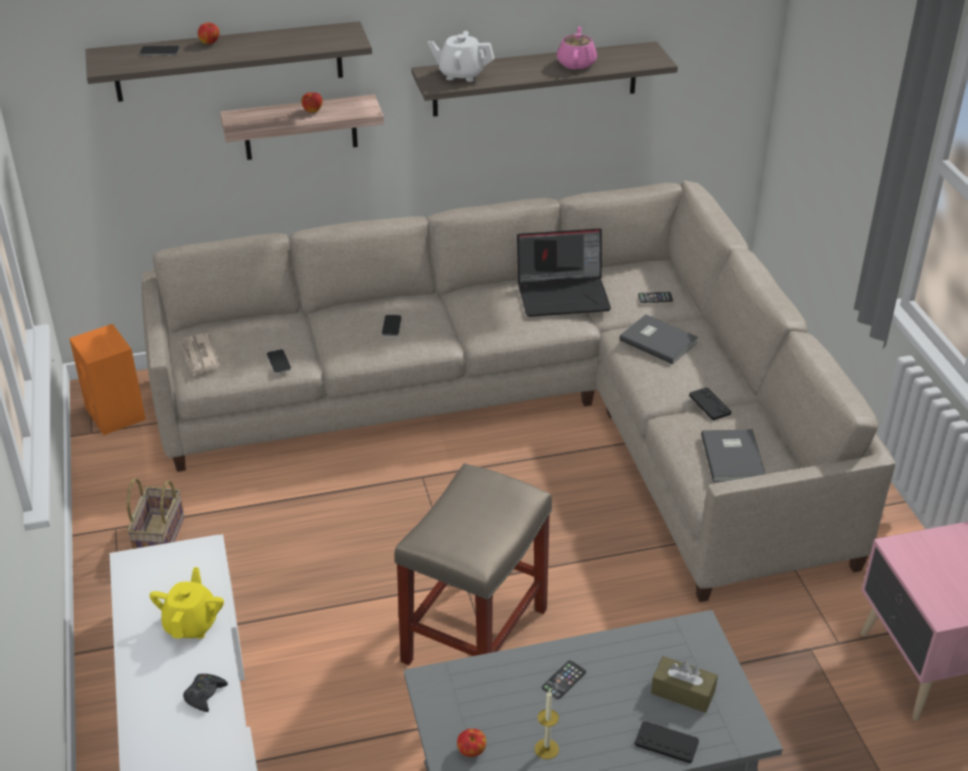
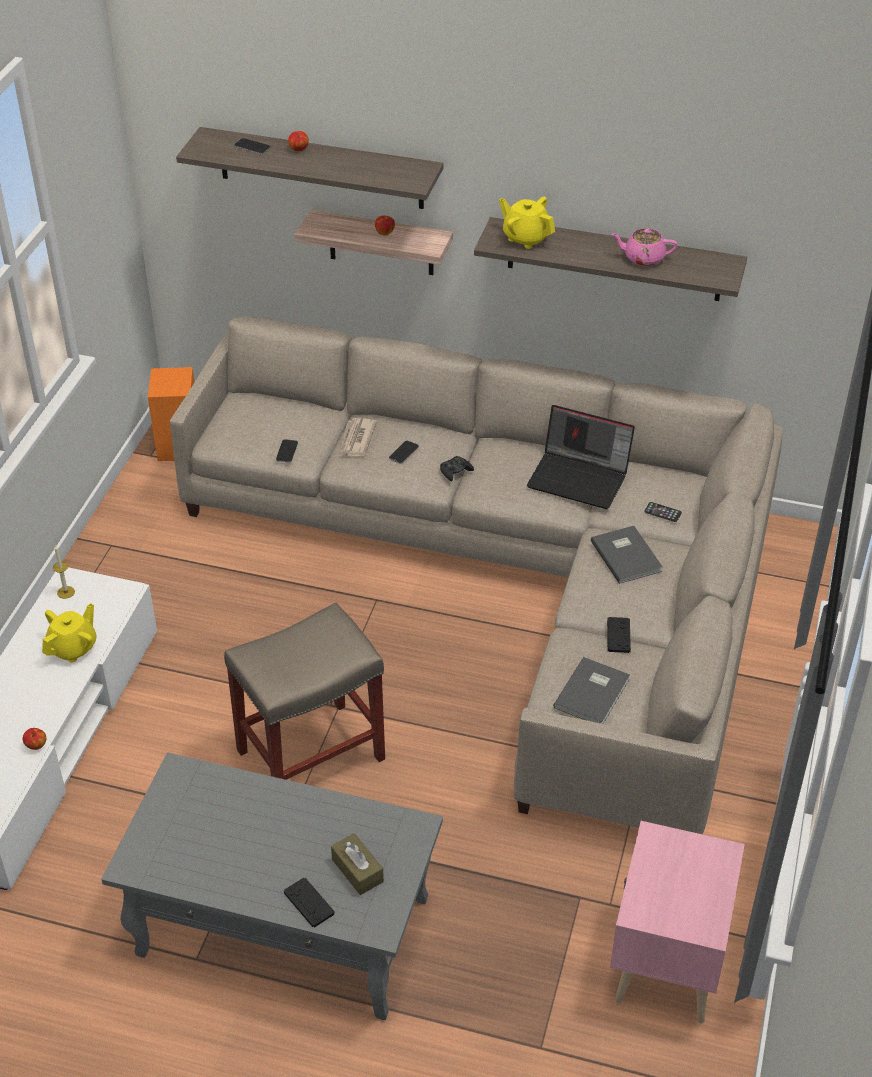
camera: 30 degrees right, 5 degrees up
basket [127,478,184,549] -> none
newspaper [180,333,220,376] -> newspaper moved to [339,418,377,456]
black game controller [183,674,228,712] -> black game controller moved to [440,456,474,482]
white teapot [428,31,494,82] -> yellow teapot [499,197,555,249]
apple [457,729,486,757] -> apple moved to [23,728,46,750]
candle [535,690,559,759] -> candle moved to [53,545,75,599]
phone [542,661,586,699] -> none
pink teapot [557,26,597,70] -> pink teapot turned 120 degrees counterclockwise [611,228,678,266]

